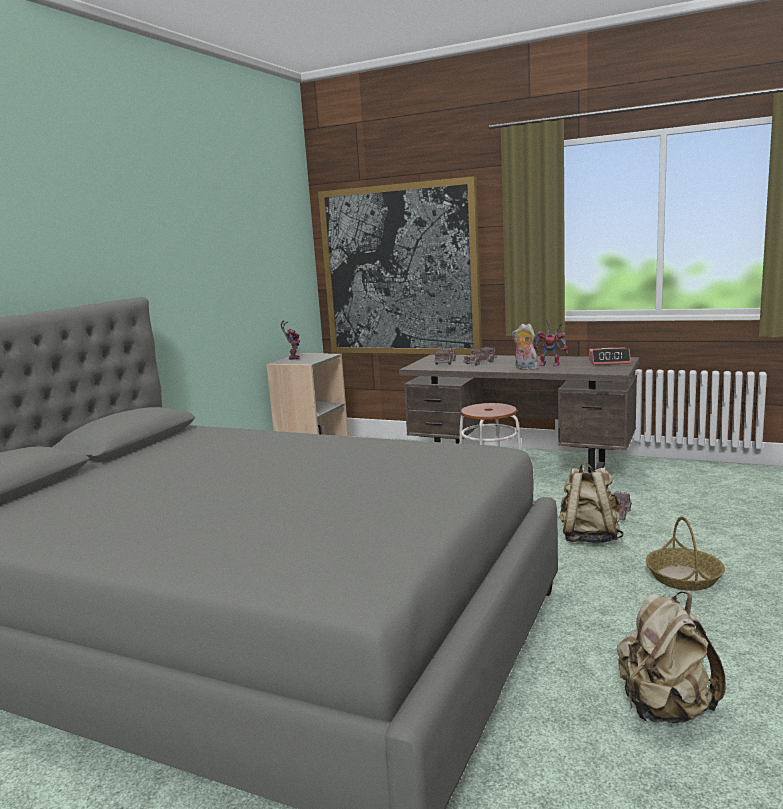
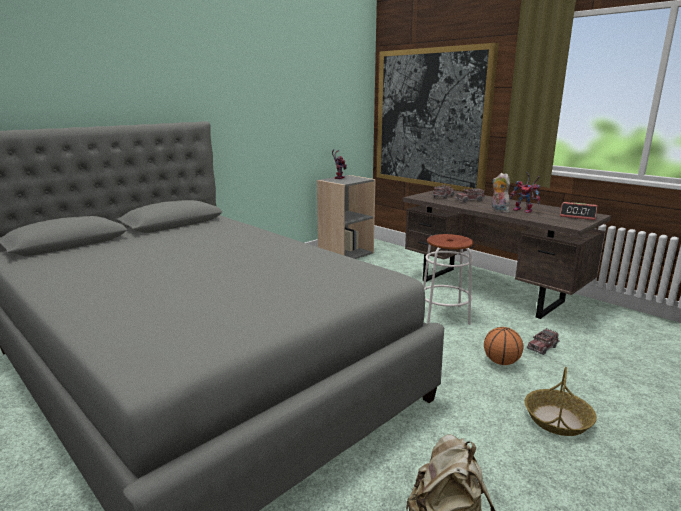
camera: 20 degrees right, 5 degrees up
beige backpack [559,463,623,544] -> basketball [484,327,523,365]

